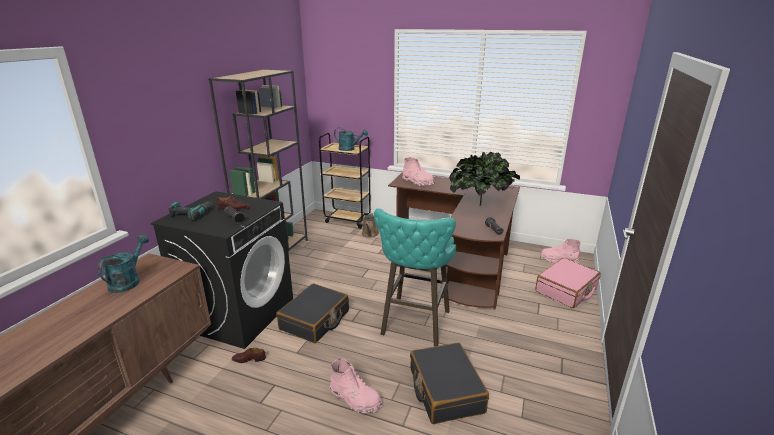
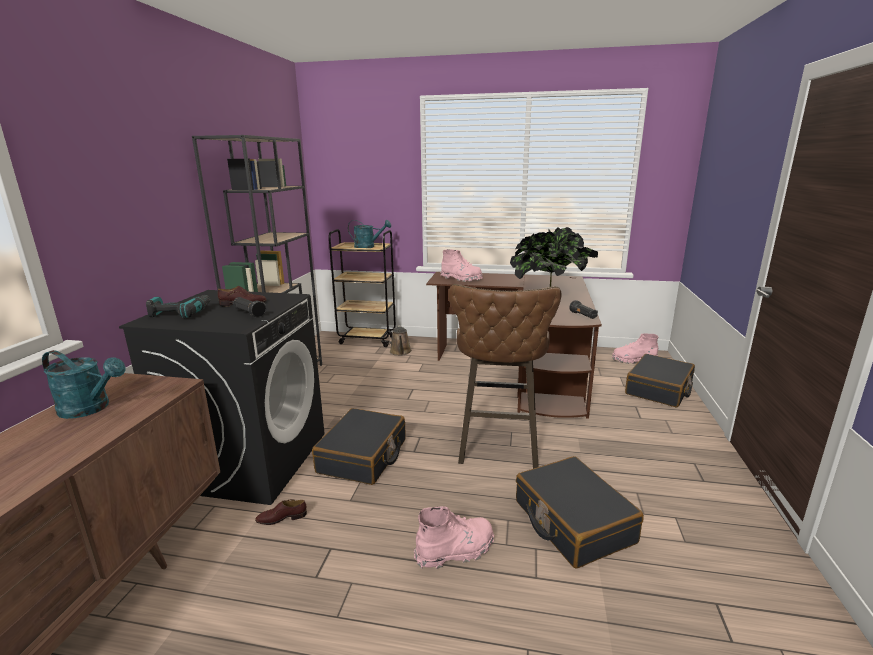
camera: 10 degrees left, 5 degrees down
turquoise watering can [98,235,149,293] -> turquoise watering can turned 105 degrees clockwise [42,350,126,419]
pink boot [330,359,382,414] -> pink boot turned 45 degrees counterclockwise [414,506,494,569]
turquoise stool [374,208,456,346] -> brown stool [448,284,561,469]
pink suitcase [536,258,601,308] -> black suitcase [625,354,695,407]

